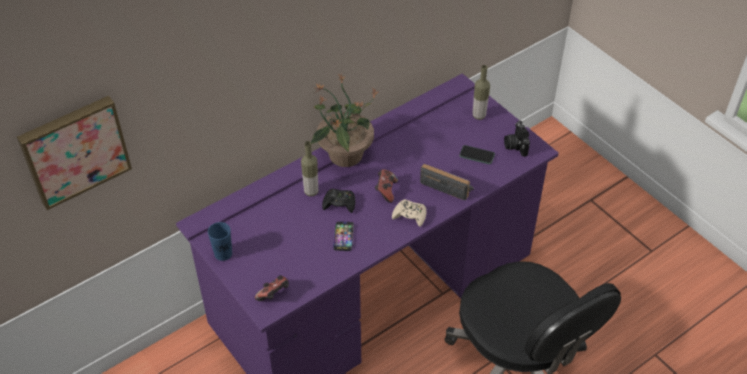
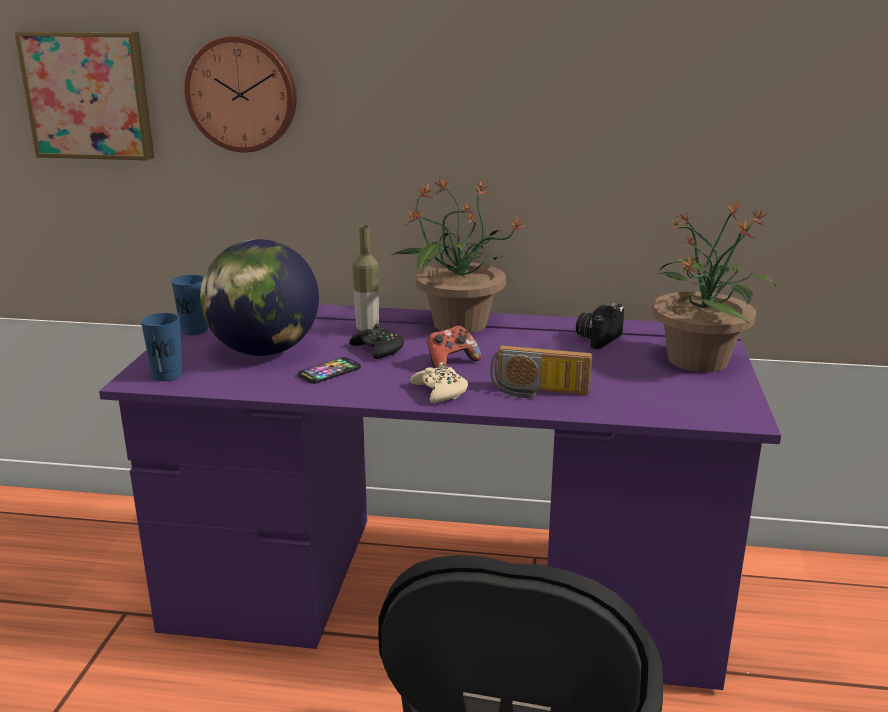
camera: 45 degrees right, 25 degrees down
game controller [255,275,289,301] -> blue cup [141,313,183,381]
radio [420,164,474,200] -> radio turned 120 degrees clockwise [490,345,592,398]
phone [459,145,495,164] -> none
bottle [473,65,490,120] -> potted plant [652,202,776,373]
camera [504,121,530,157] -> camera moved to [576,303,624,349]
none -> wall clock [184,35,297,152]
none -> globe [200,239,319,356]

